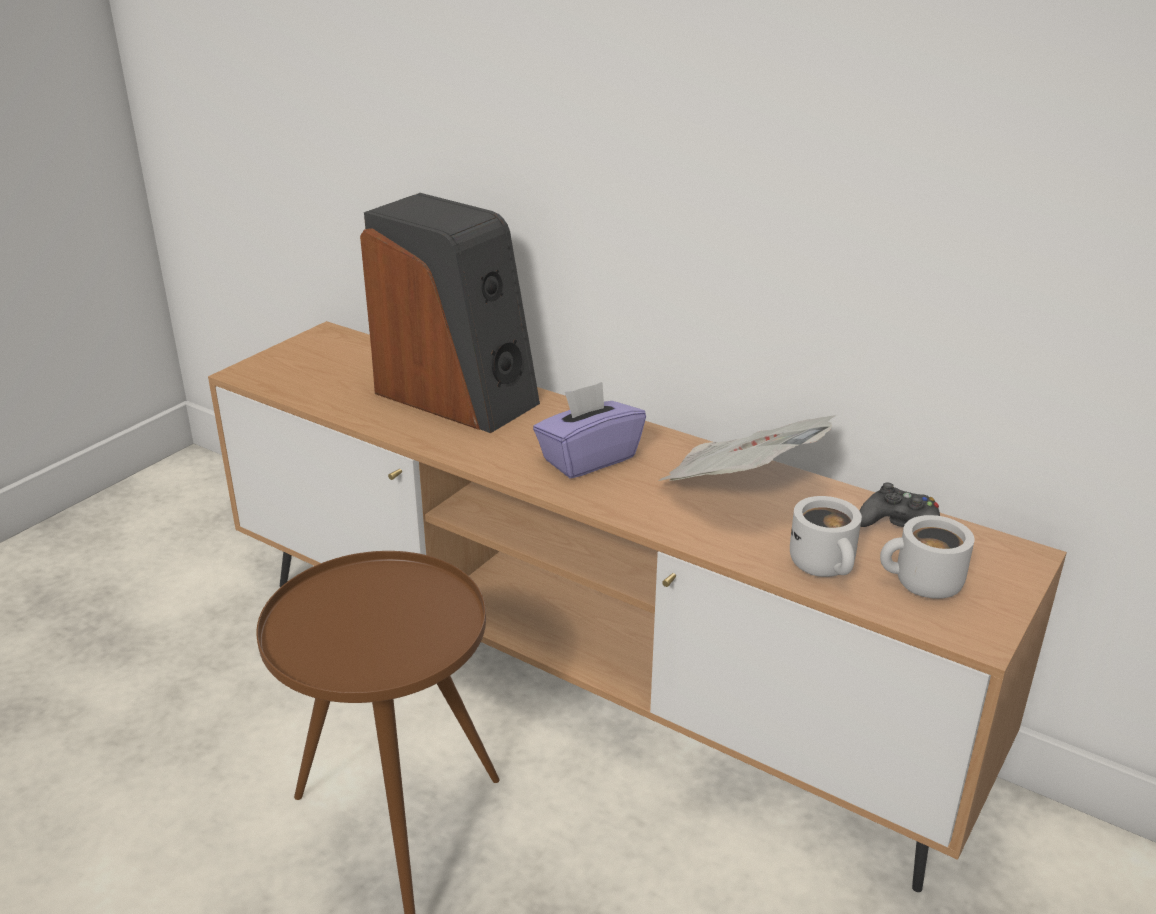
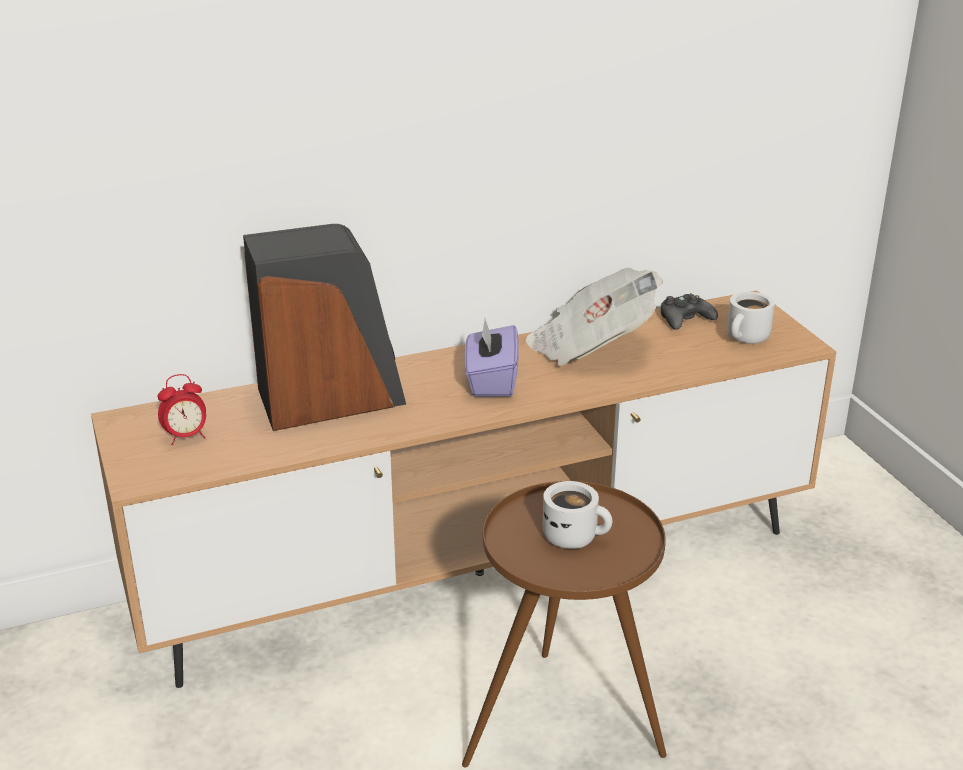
camera: 55 degrees left, 0 degrees up
white mug [790,496,862,577] -> white mug moved to [543,481,612,549]
none -> alarm clock [157,374,206,445]

